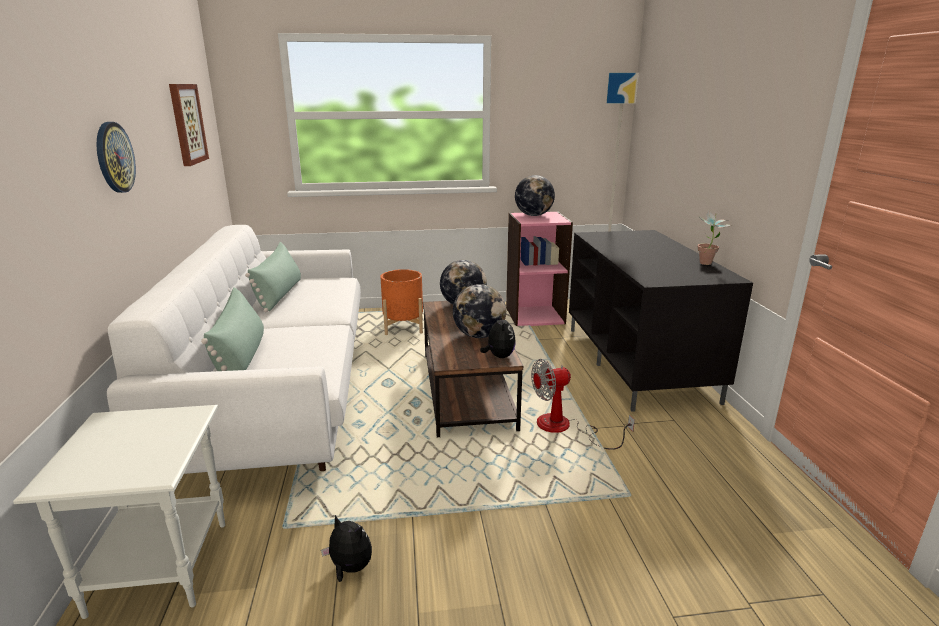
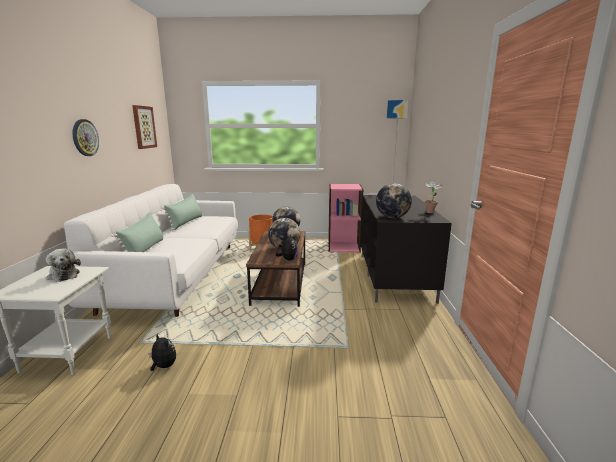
camera: 10 degrees right, 5 degrees down
globe [515,175,555,216] -> globe moved to [376,183,412,218]
fan [531,359,635,450] -> none
none -> plush toy [46,249,81,282]

